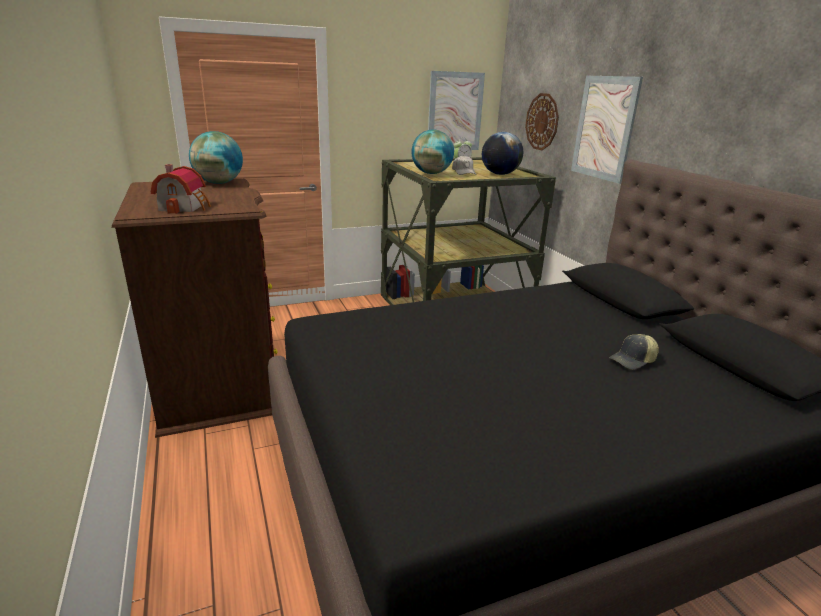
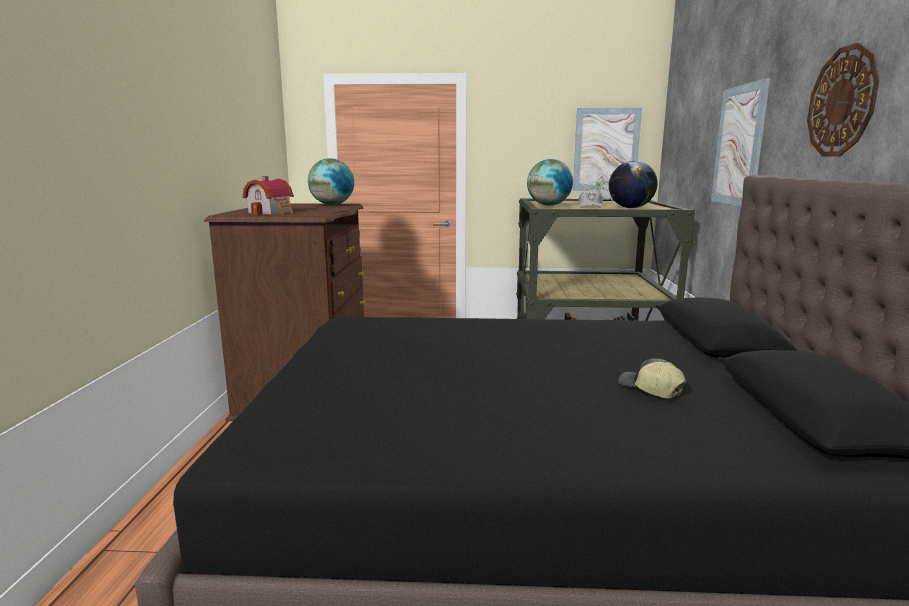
camera: 25 degrees right, 10 degrees down
wall clock [525,93,559,150] -> wall clock moved to [807,43,879,157]
cap [609,334,659,370] -> cap turned 60 degrees clockwise [618,358,686,399]

